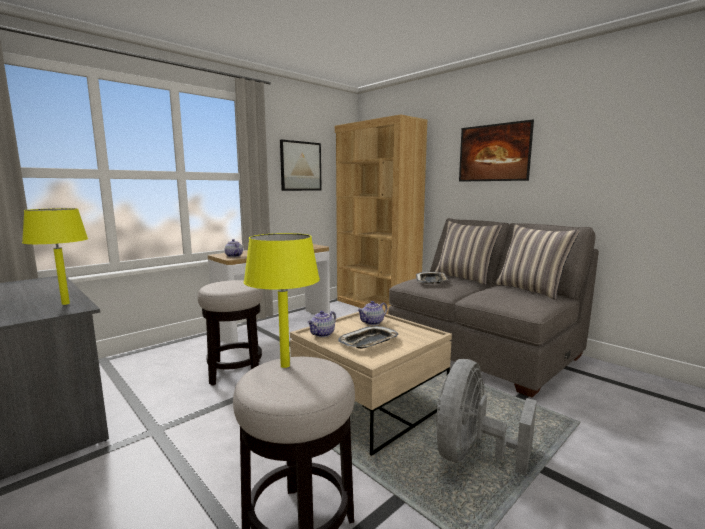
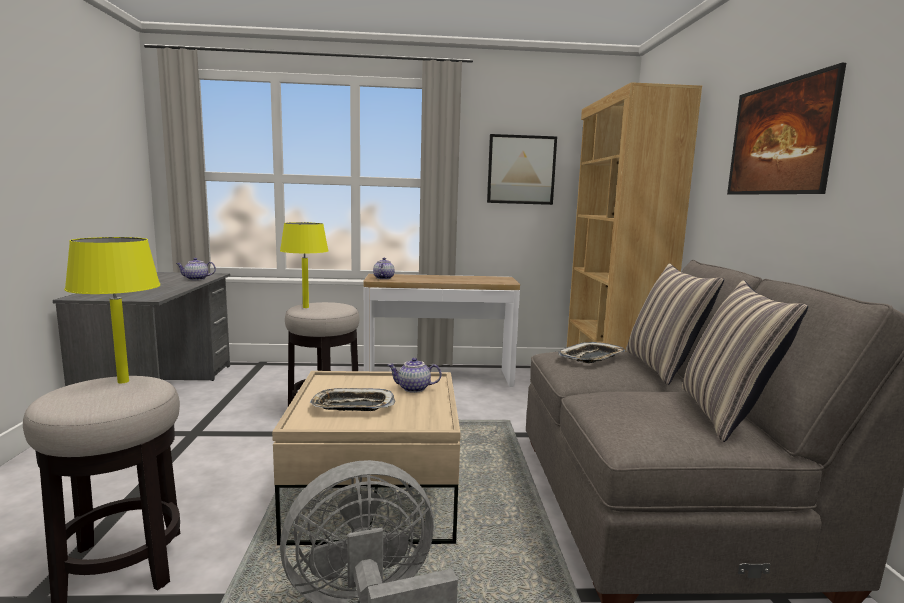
camera: 40 degrees right, 0 degrees up
yellow table lamp [22,208,88,305] -> yellow table lamp moved to [280,222,329,308]
teapot [307,311,336,337] -> teapot moved to [176,258,216,280]

